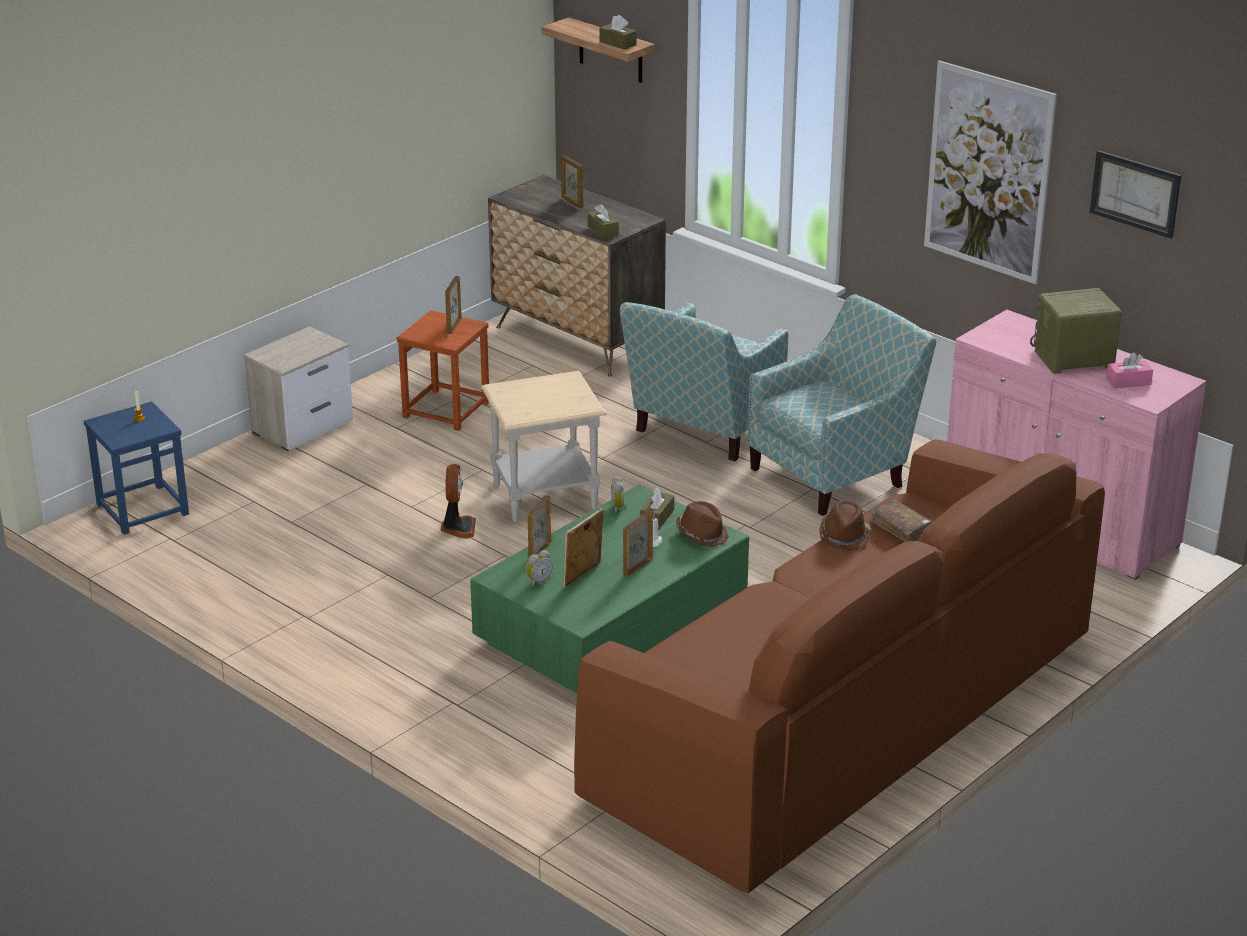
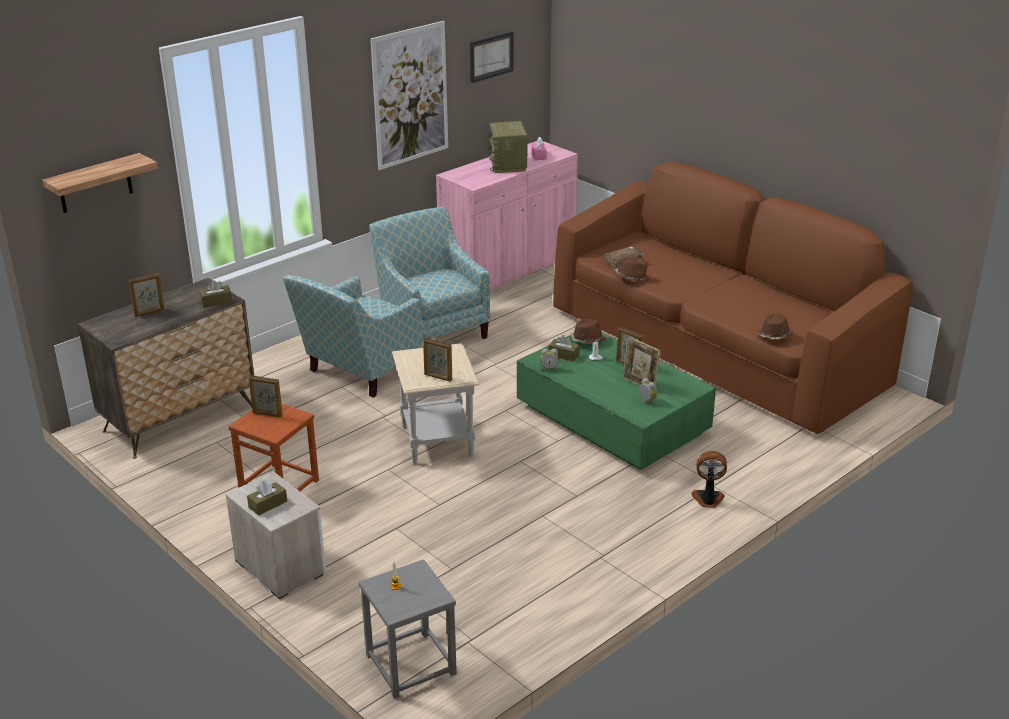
camera: 85 degrees left, 0 degrees up
blue stool [84,401,189,535] -> grey stool [359,559,457,699]
fan [441,464,476,539] -> fan moved to [691,451,727,508]
picture frame [528,495,551,557] -> picture frame moved to [423,338,452,382]
brown tissue box [599,15,637,50] -> brown tissue box moved to [247,480,287,516]
armchair [620,302,788,461] -> armchair turned 90 degrees clockwise [283,274,423,398]
none -> brown hat [758,314,793,339]

